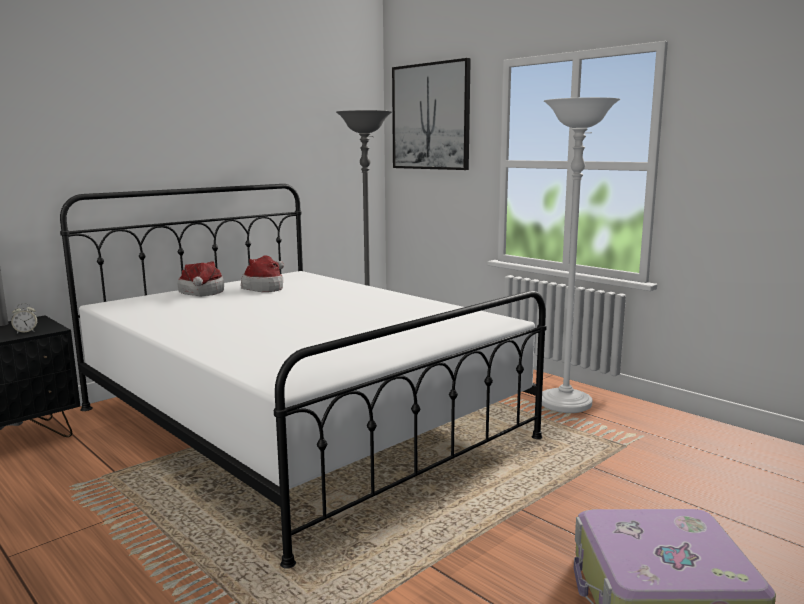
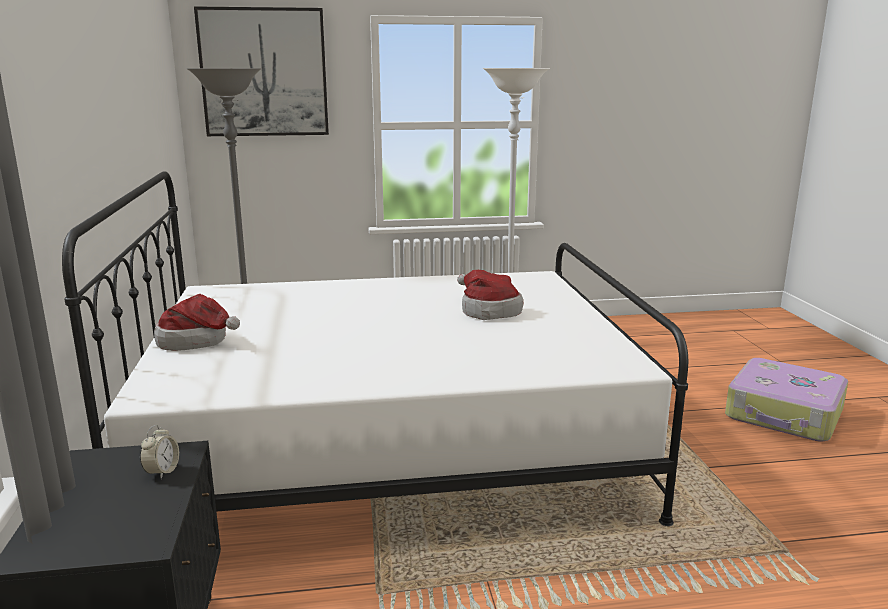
camera: 55 degrees left, 5 degrees up
hat [241,256,284,292] -> hat moved to [457,270,523,320]

